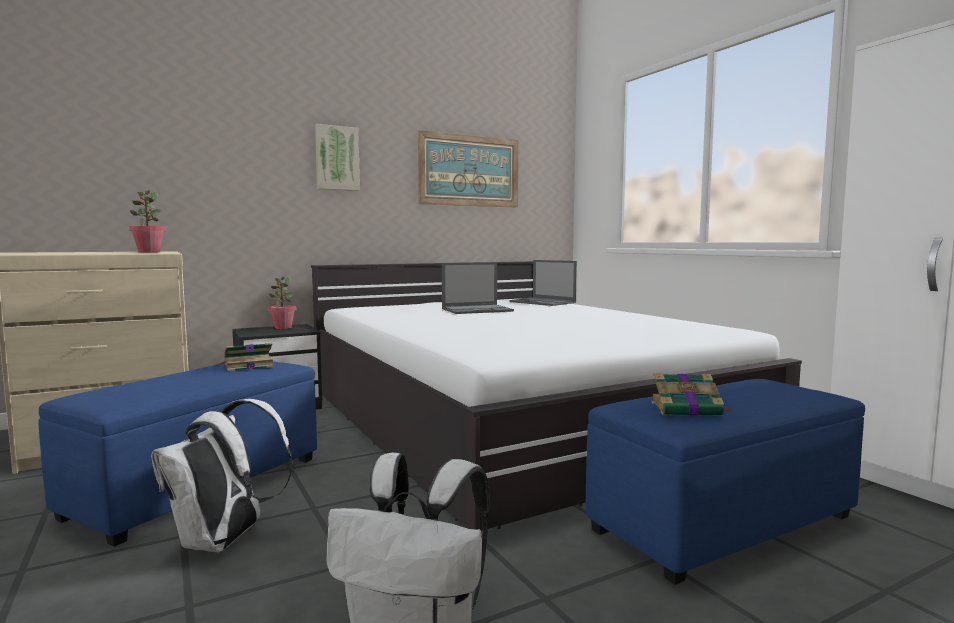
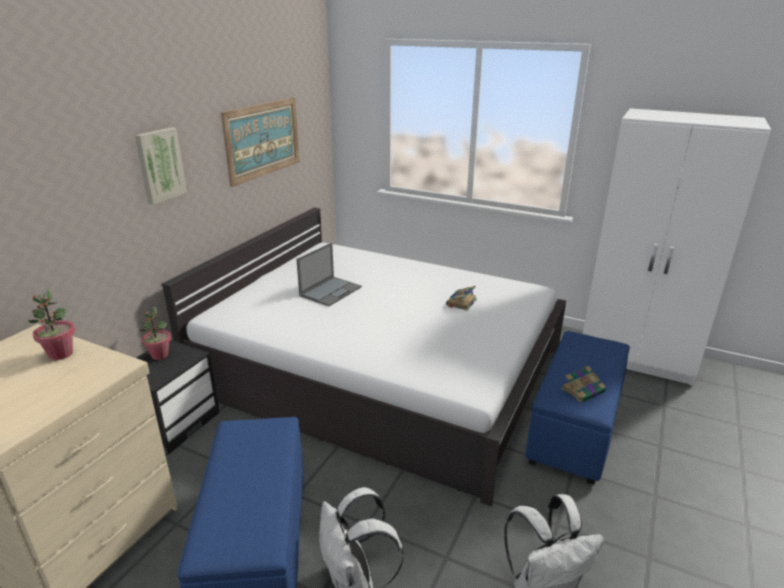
camera: 35 degrees left, 20 degrees up
book [218,343,274,371] -> book moved to [446,286,477,311]
laptop [509,260,577,306] -> none

